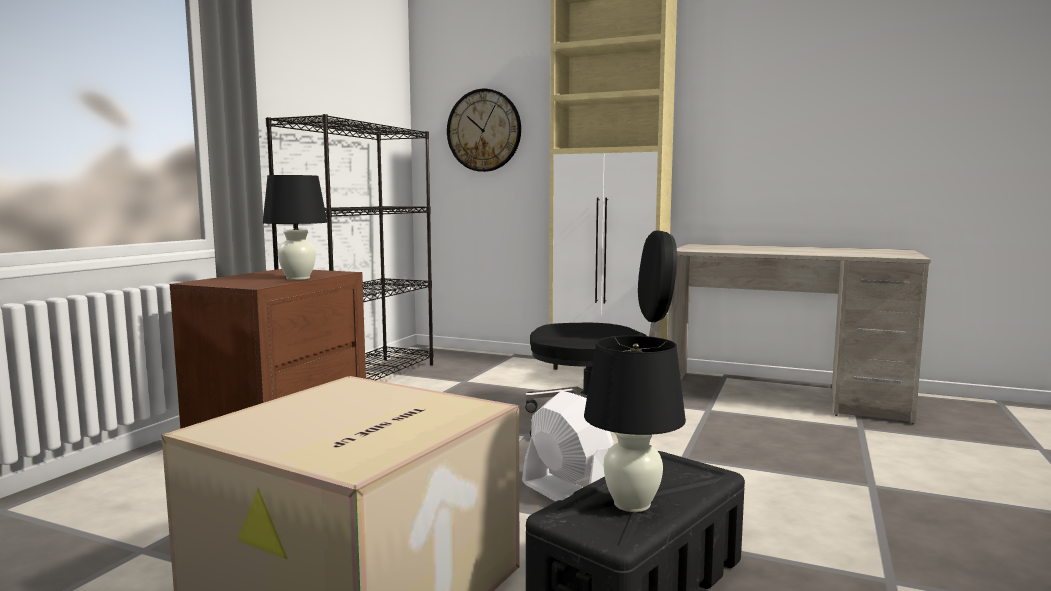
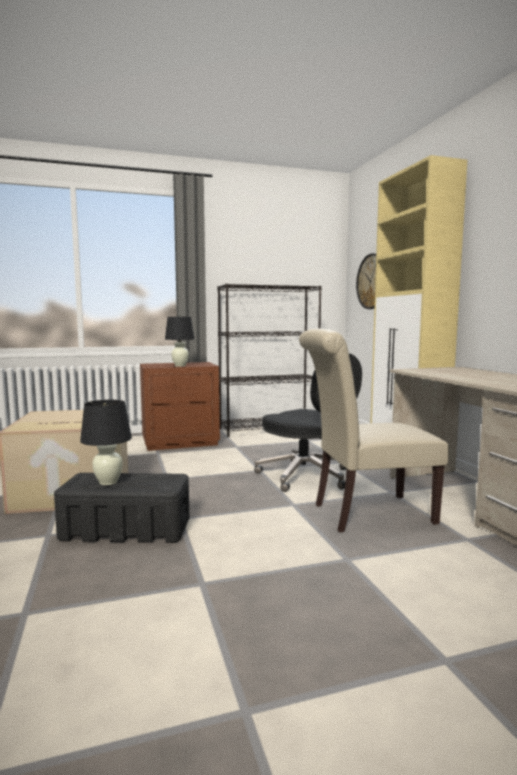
camera: 50 degrees right, 0 degrees up
white fan [522,391,614,502] -> none
none -> beige chair [299,329,450,532]

